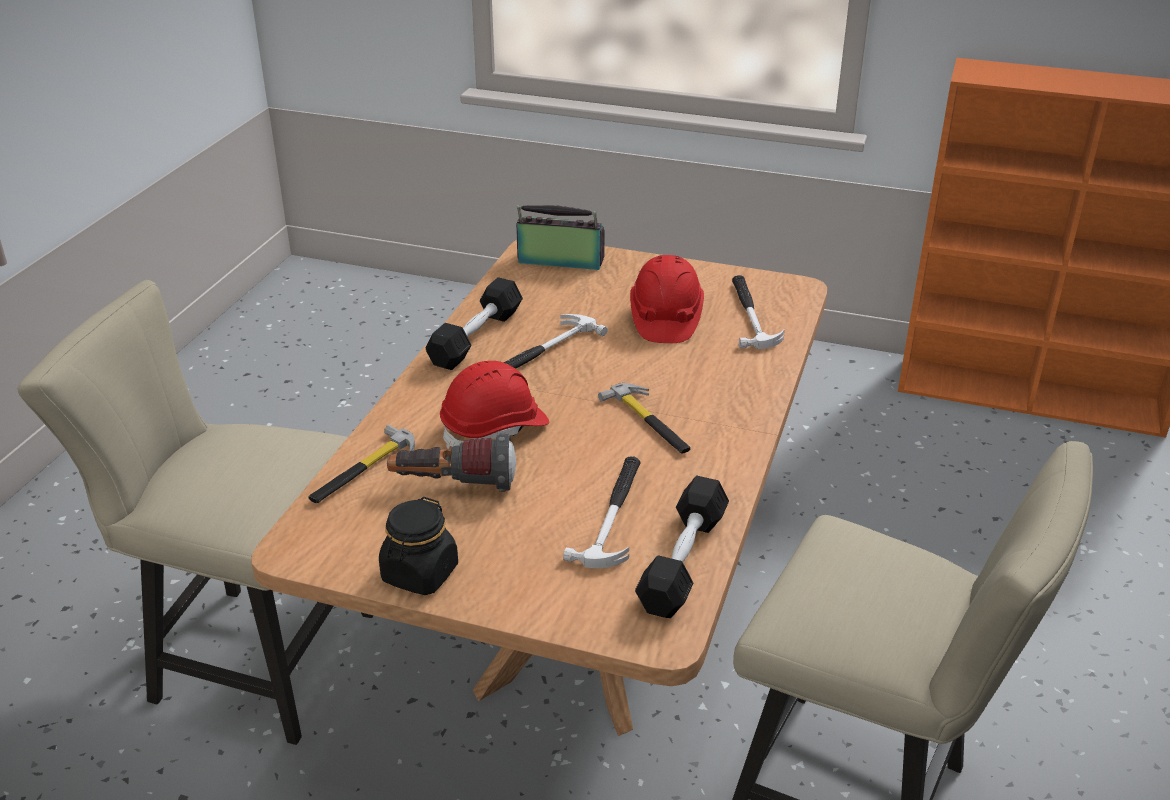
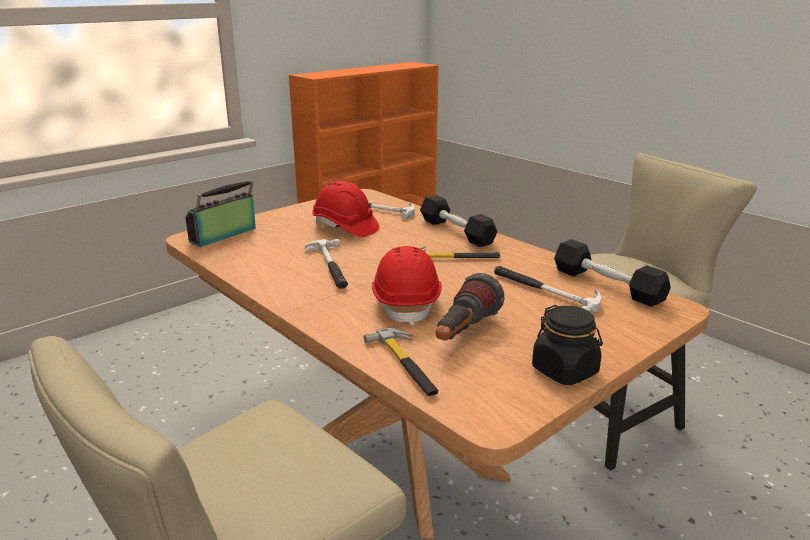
camera: 60 degrees left, 10 degrees down
black dumbbell [426,277,523,370] -> black dumbbell moved to [420,195,497,247]

